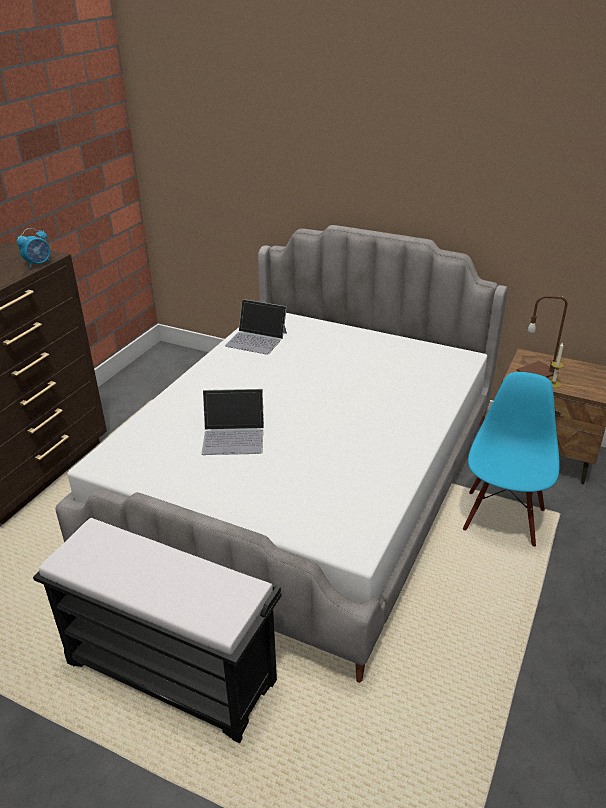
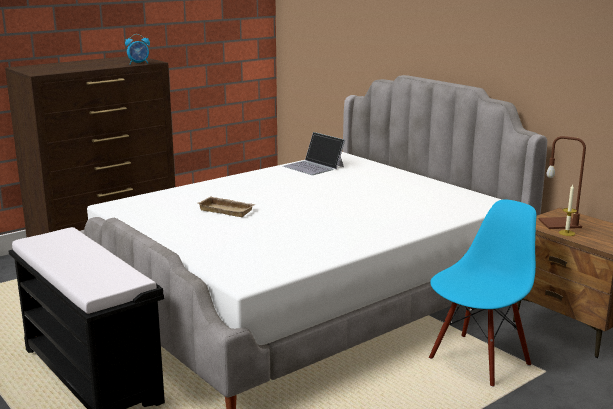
camera: 25 degrees right, 15 degrees down
laptop [201,389,264,455] -> beige tray [198,196,256,217]

